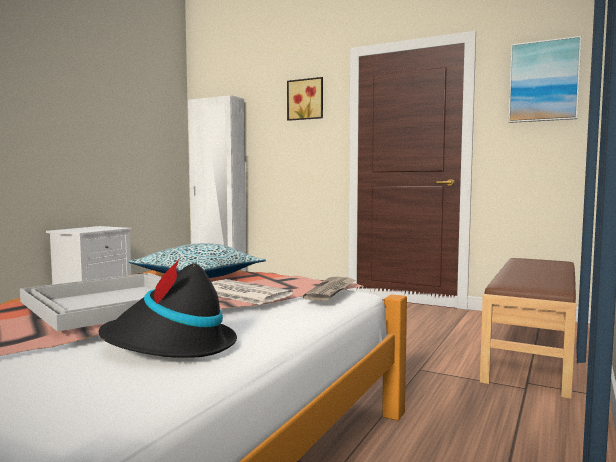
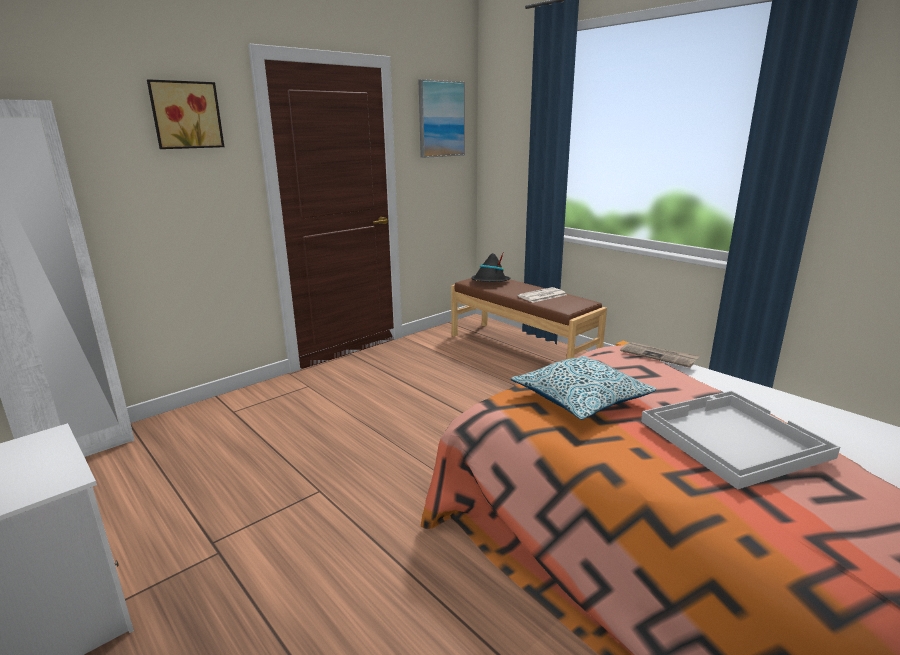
camera: 70 degrees left, 15 degrees up
black hat [99,258,237,358] -> black hat moved to [471,251,510,282]
newspaper [212,279,293,305] -> newspaper moved to [518,287,566,303]

